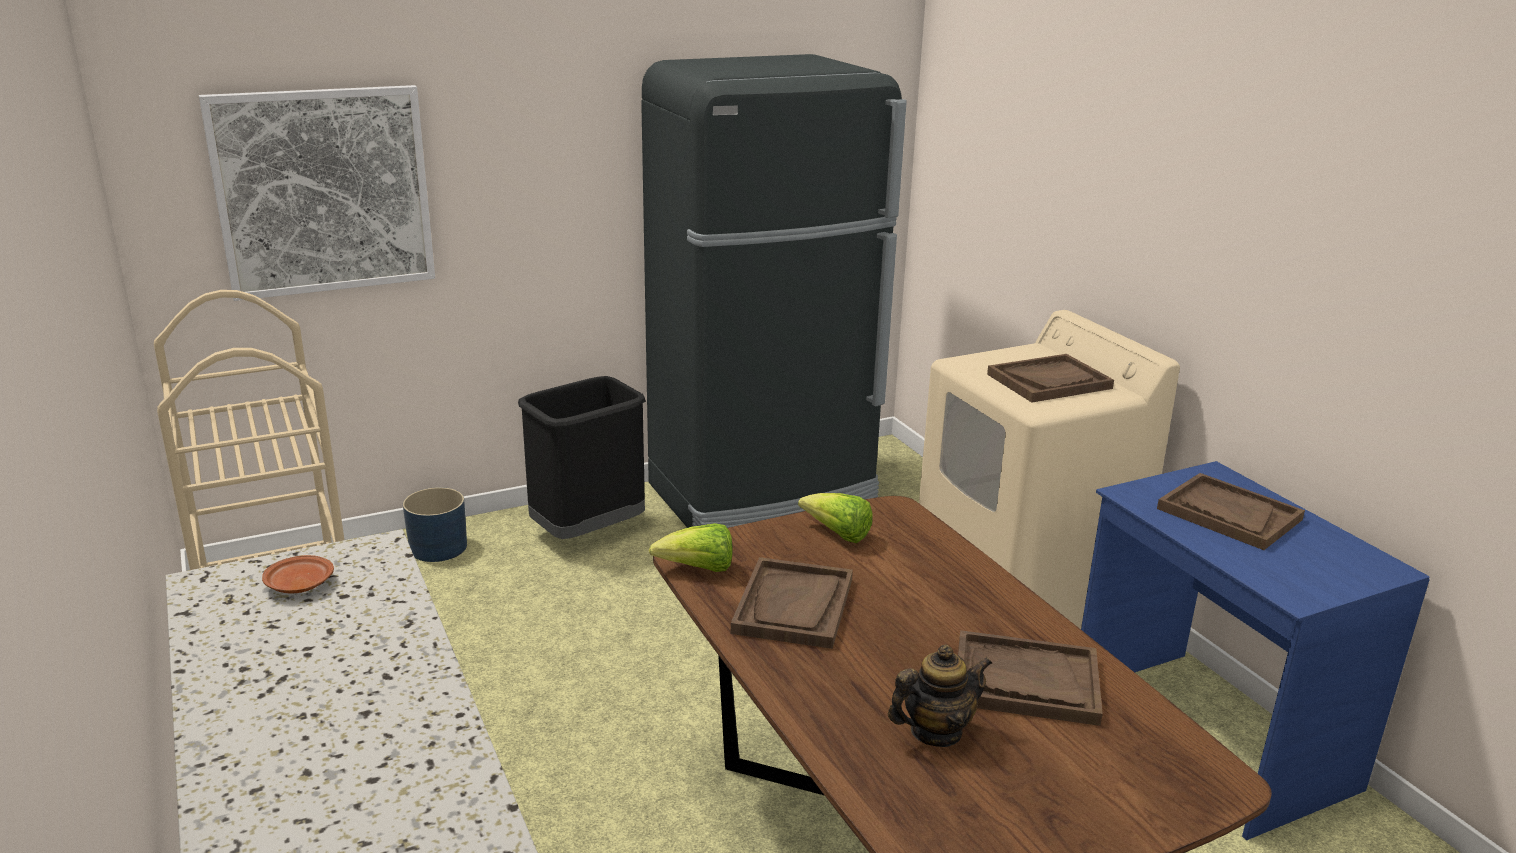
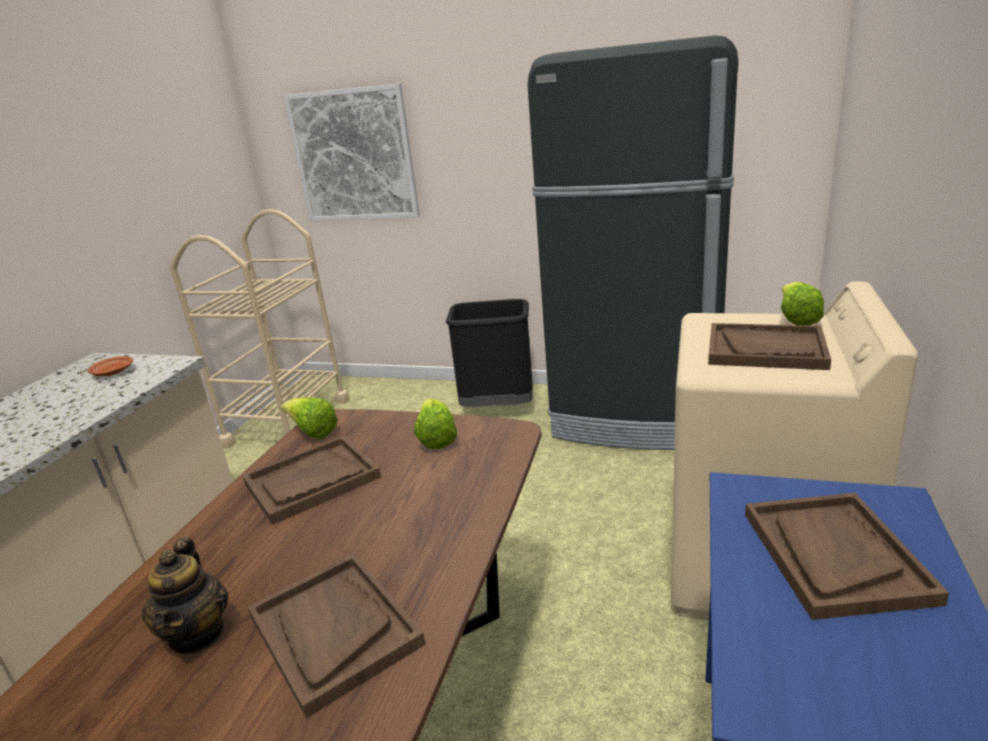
camera: 45 degrees right, 0 degrees up
blue planter [403,487,467,562] -> none
teapot [888,645,993,747] -> teapot turned 60 degrees clockwise [142,537,228,654]
none -> lettuce [781,282,824,326]

